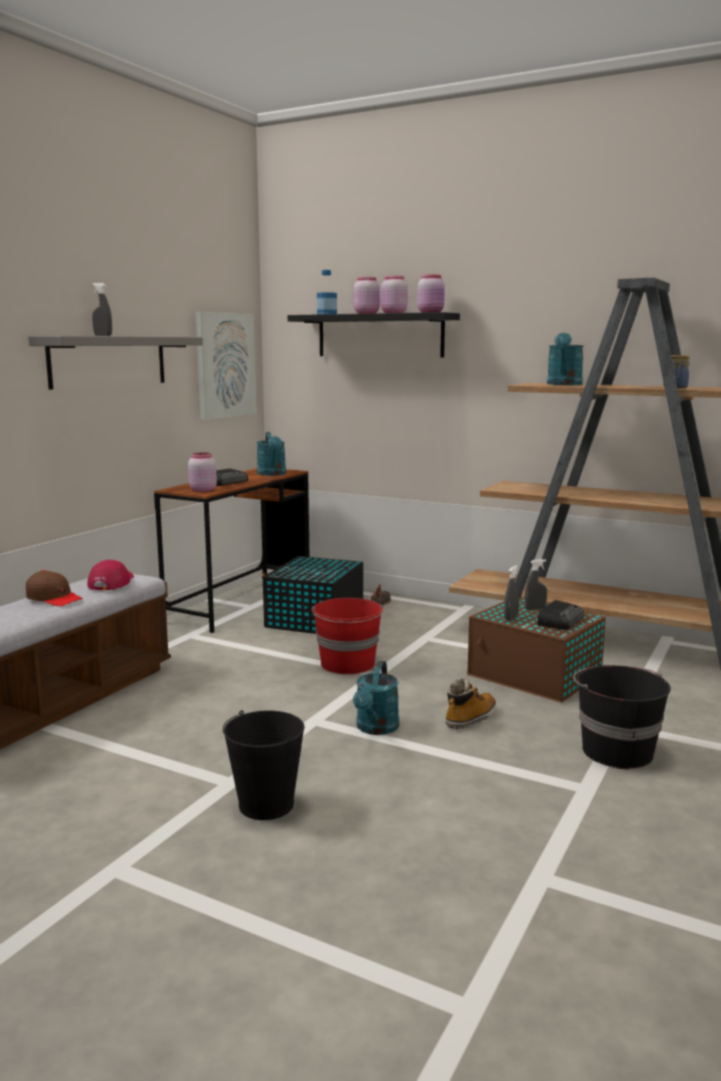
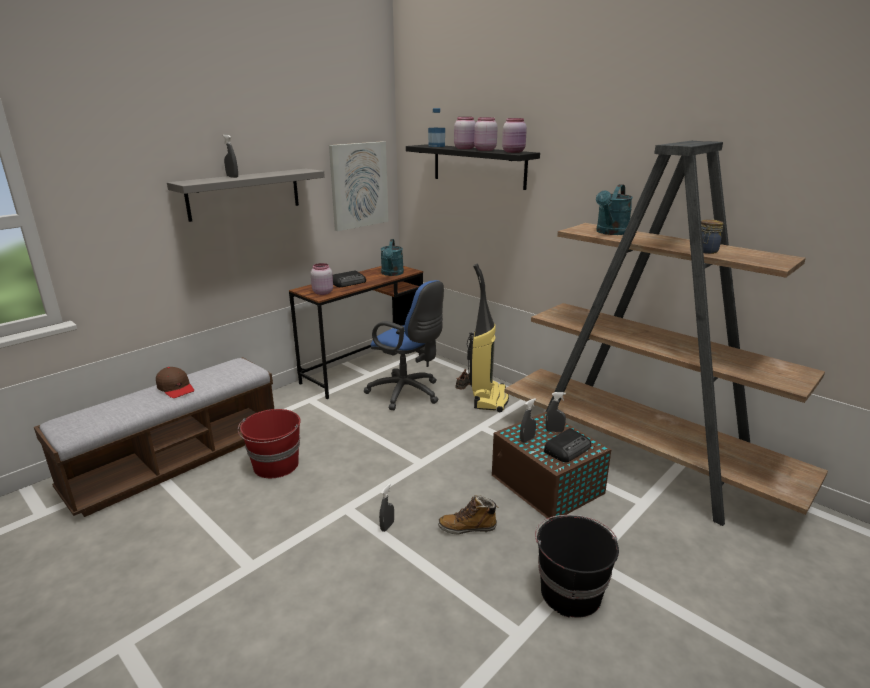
camera: 15 degrees right, 10 degrees up
red cap [87,560,134,590] -> none
black bucket [223,710,305,820] -> none
black storage box [263,556,363,634] -> blue office chair [364,280,444,410]
red bucket [312,598,384,674] -> red bucket moved to [238,409,301,478]
turquoise watering can [353,661,399,735] -> grey spray bottle [379,483,394,532]
boot [445,677,496,729] -> boot turned 150 degrees counterclockwise [438,495,498,534]
none -> vacuum cleaner [467,264,509,412]

